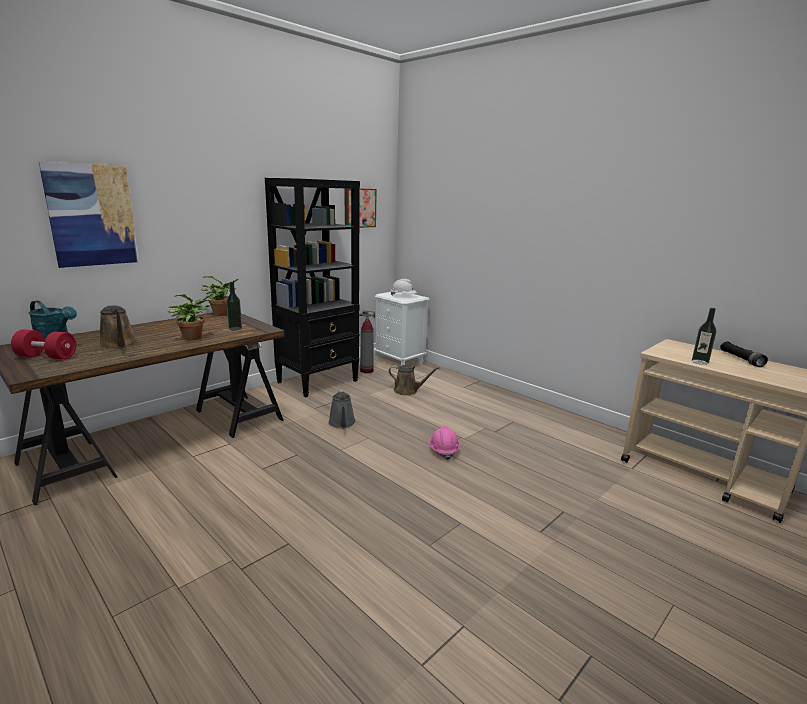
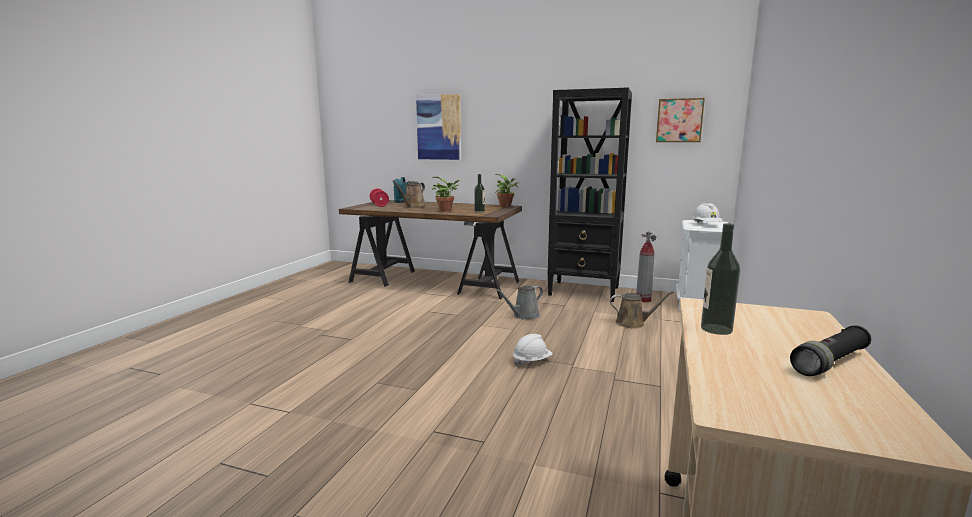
camera: 65 degrees right, 5 degrees down
brown watering can [388,365,440,396] -> brown watering can turned 75 degrees counterclockwise [610,291,674,329]
pink hard hat [430,426,459,460] -> white hard hat [513,334,553,366]

